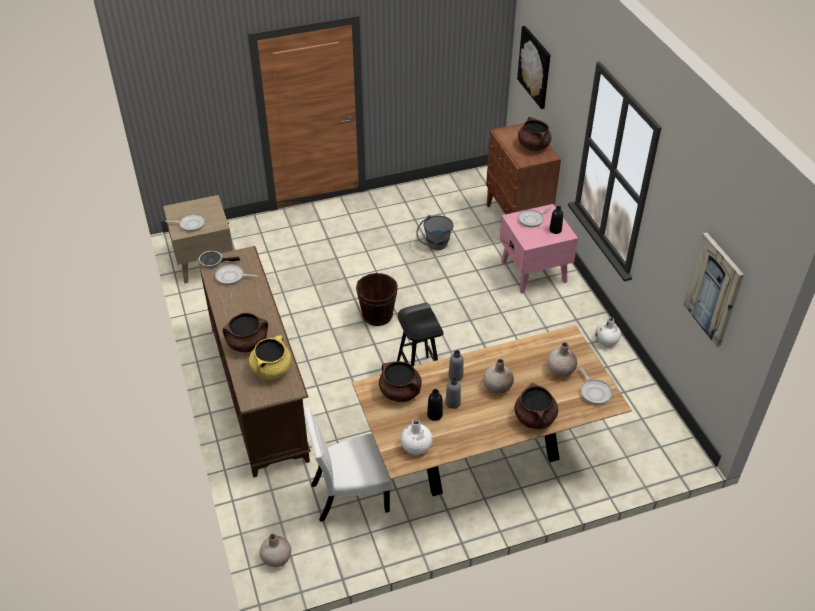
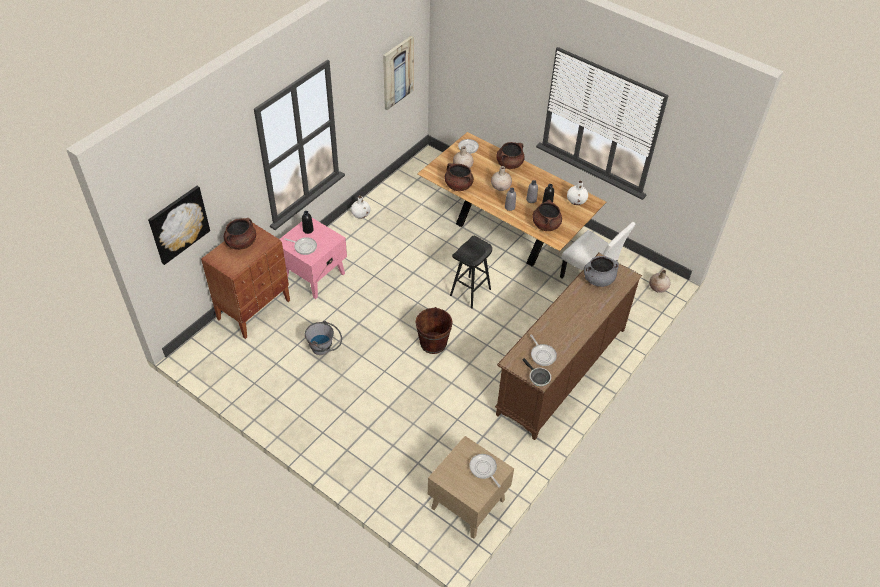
camera: 125 degrees left, 5 degrees up
brown cooking pot [223,313,268,352] -> brown cooking pot moved to [444,163,474,191]
yellow cooking pot [249,335,292,379] -> grey cooking pot [584,256,619,287]

